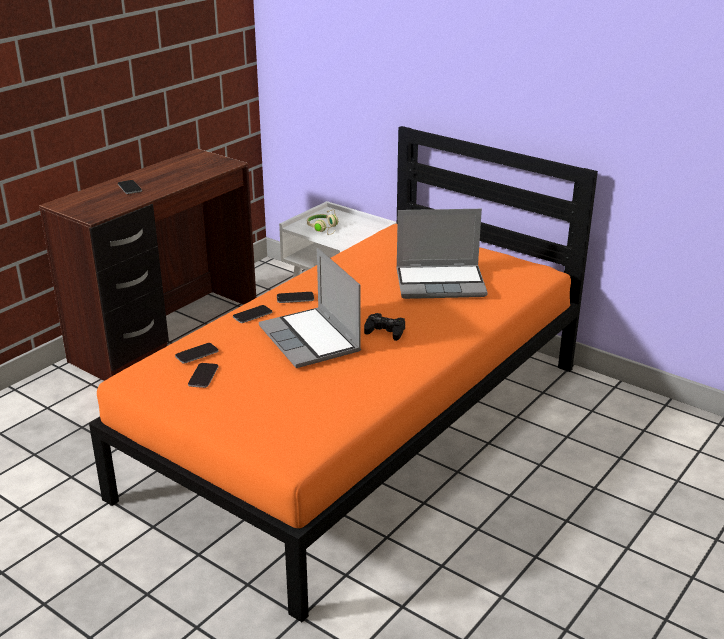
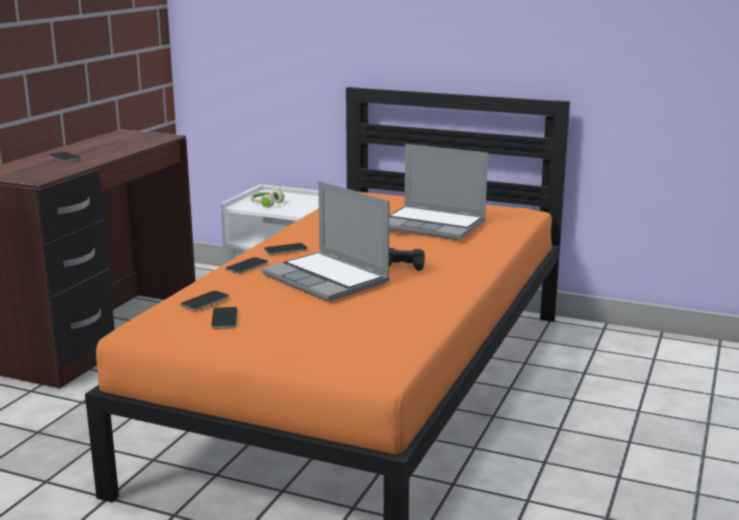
camera: 15 degrees left, 10 degrees down
laptop [396,209,488,299] -> laptop turned 45 degrees clockwise [389,144,488,240]

